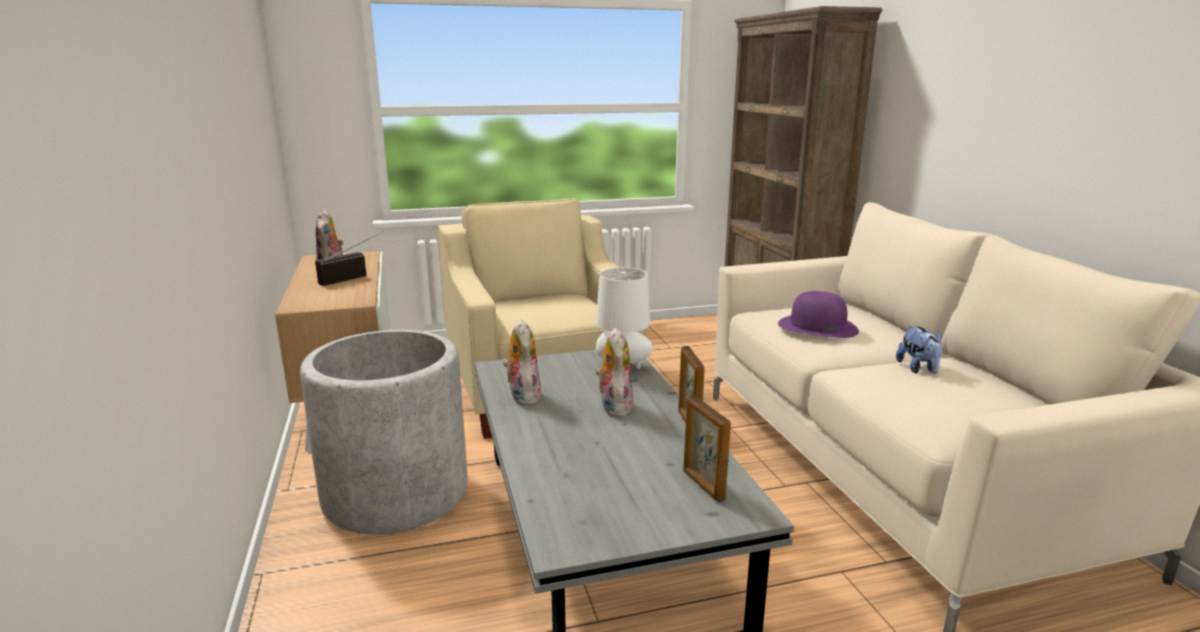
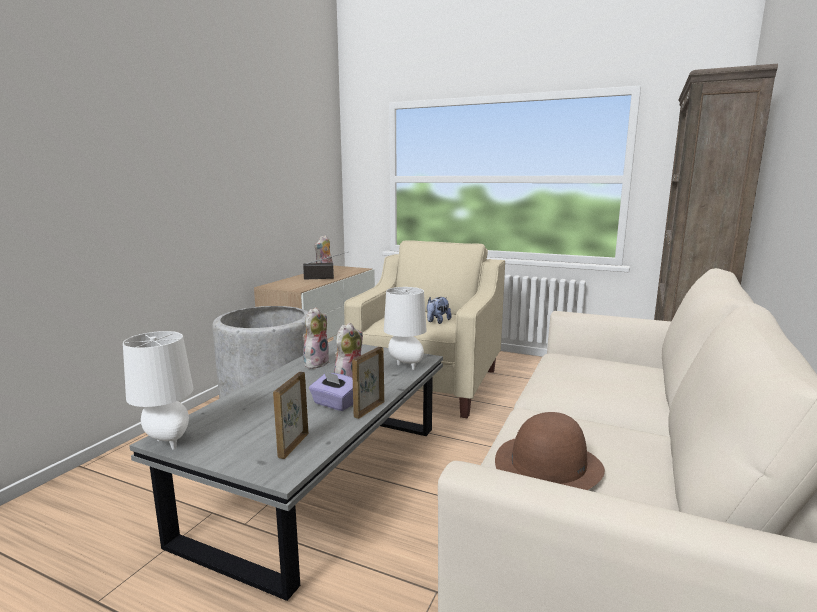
camera: 40 degrees right, 5 degrees down
purple hat [778,291,859,338] -> none
plush toy [896,325,943,374] -> plush toy moved to [427,297,451,324]
none -> white table lamp [123,331,193,449]
none -> purple tissue box [309,370,353,411]
none -> brown hat [495,412,605,490]

